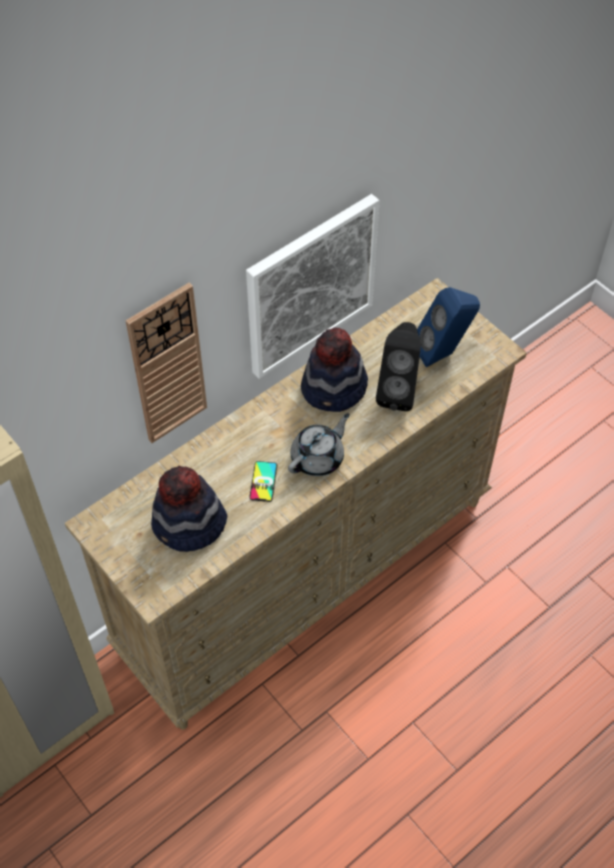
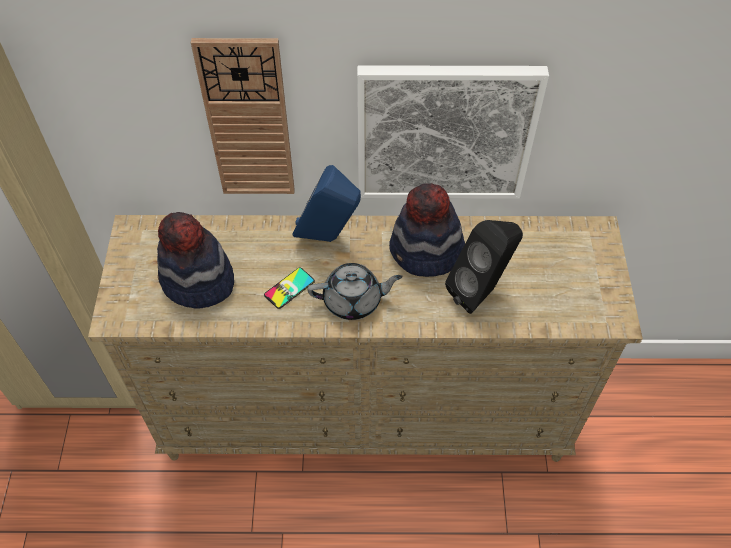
camera: 40 degrees right, 0 degrees up
blue speaker [417,287,480,367] -> blue speaker moved to [292,165,361,242]

